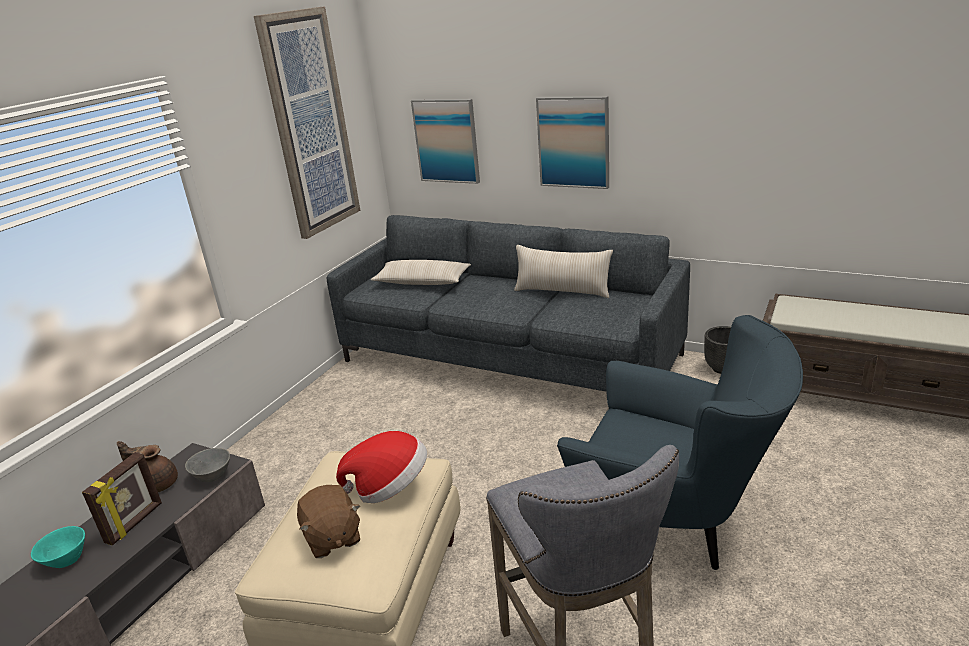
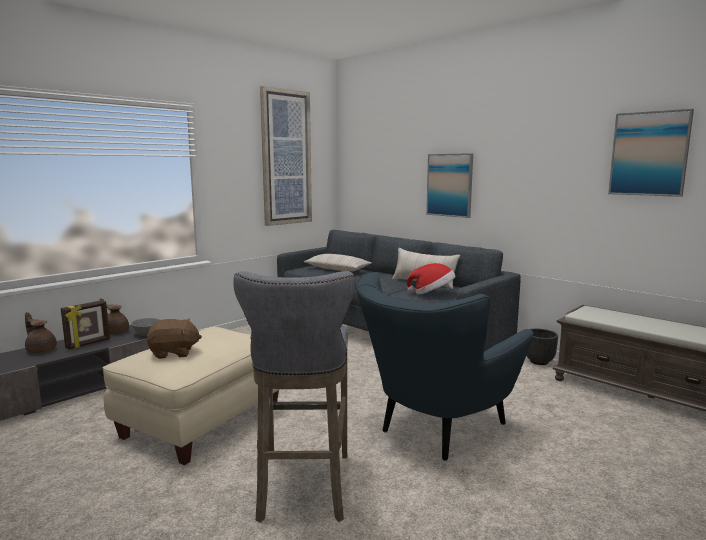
camera: 15 degrees right, 15 degrees down
turquoise bowl [31,526,85,568] -> brown teapot [25,312,57,353]
brown plush toy [297,485,360,558] -> brown plush toy turned 90 degrees counterclockwise [147,319,202,359]
hat [336,431,427,503] -> hat moved to [407,263,455,294]
picture [411,99,480,184] -> picture moved to [608,109,694,197]
blue armchair [557,315,803,570] -> blue armchair turned 90 degrees clockwise [356,272,534,461]

